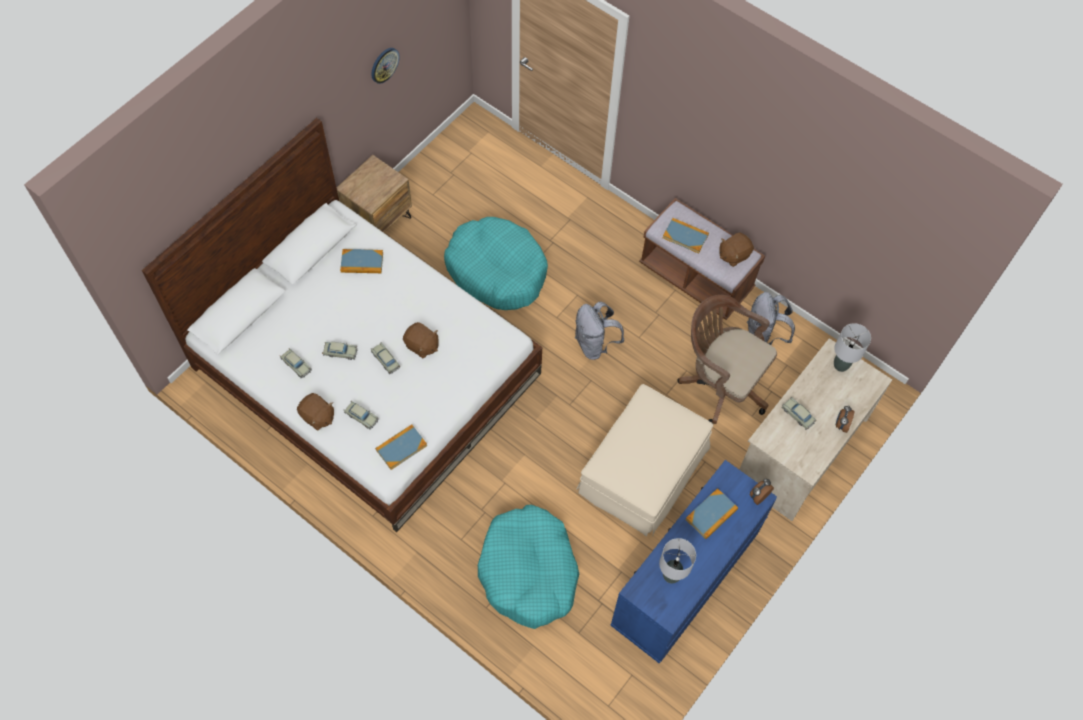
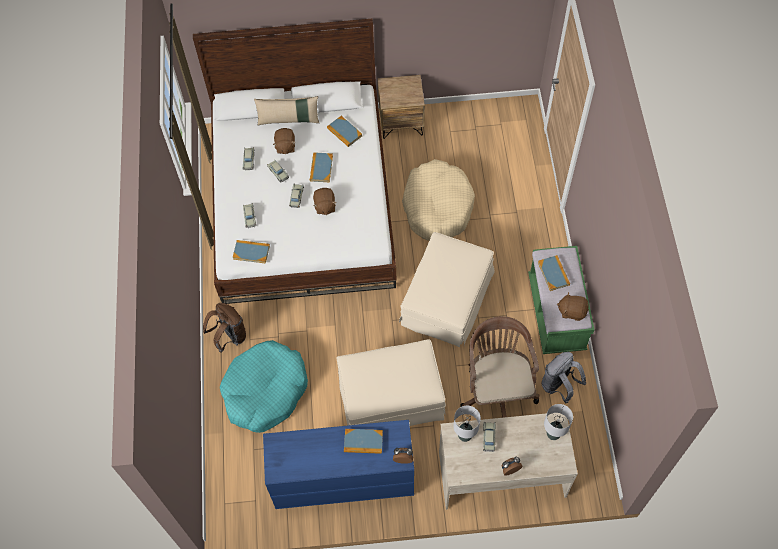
camera: 50 degrees right, 0 degrees up
brown plush toy [297,393,334,431] -> brown plush toy moved to [273,128,296,155]
wall clock [371,48,400,84] -> none
turquoise dog bed [444,217,548,310] -> beige dog bed [402,159,475,241]
grey backpack [575,302,624,360] -> beige ottoman [399,232,495,347]
brown bench [639,198,765,320] -> green bench [528,246,595,354]
grey table lamp [659,538,696,583] -> grey table lamp moved to [453,405,481,442]
none -> brown backpack [203,303,246,353]
none -> beige pillow [254,96,320,125]
none -> book [310,152,333,183]

